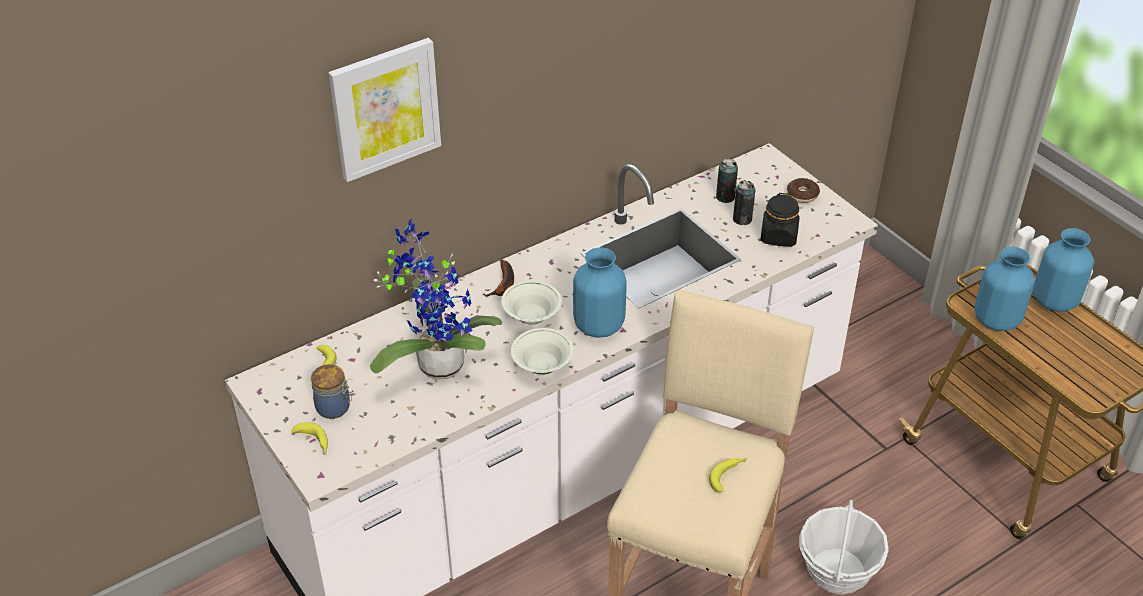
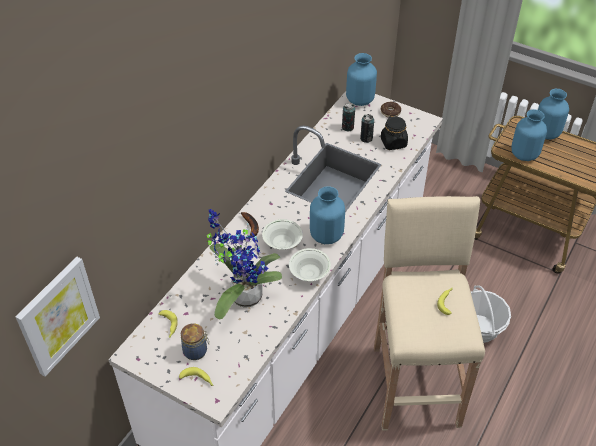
camera: 25 degrees left, 5 degrees up
picture [328,38,441,182] -> picture moved to [15,257,100,376]
none -> blue vase [346,53,377,106]

